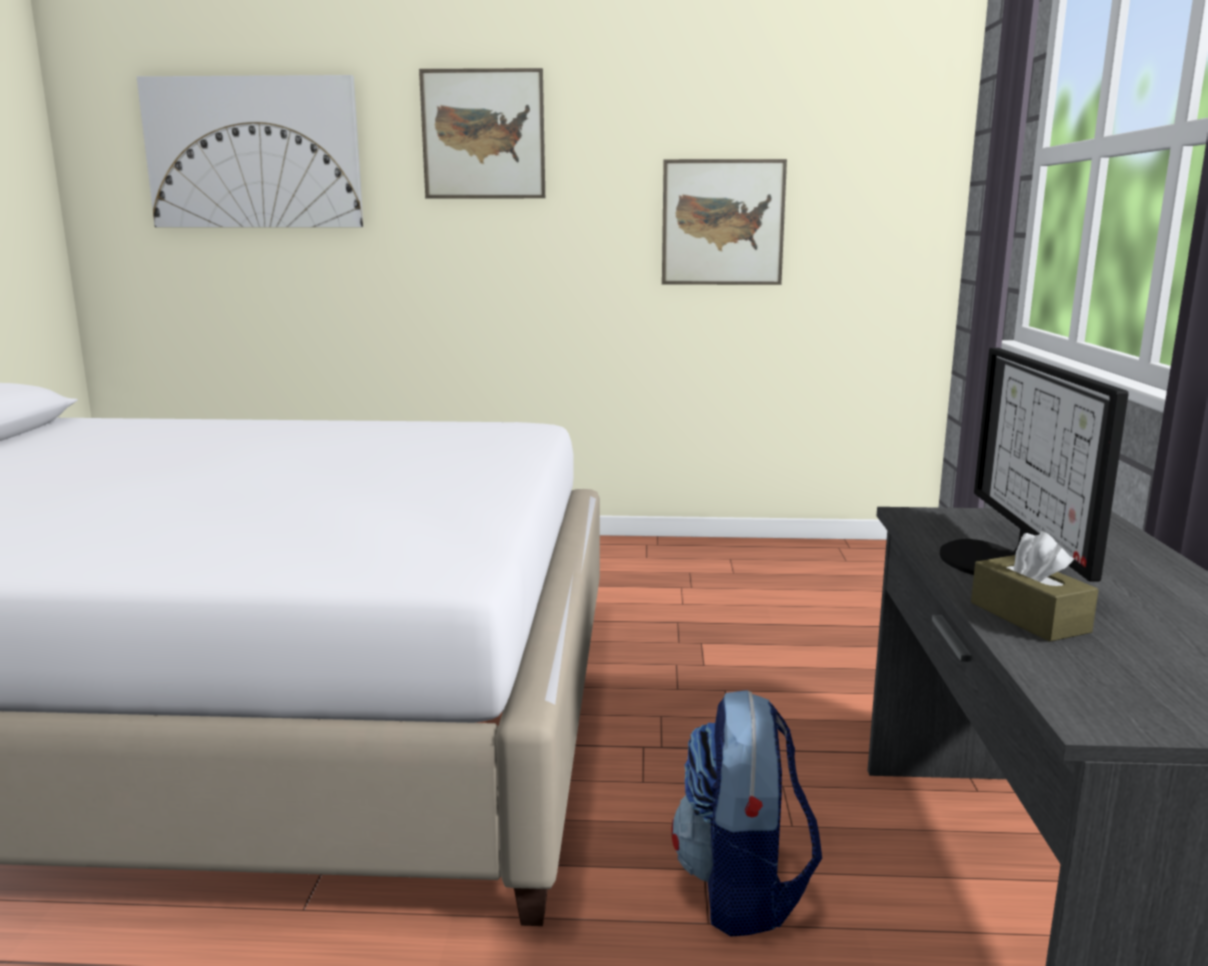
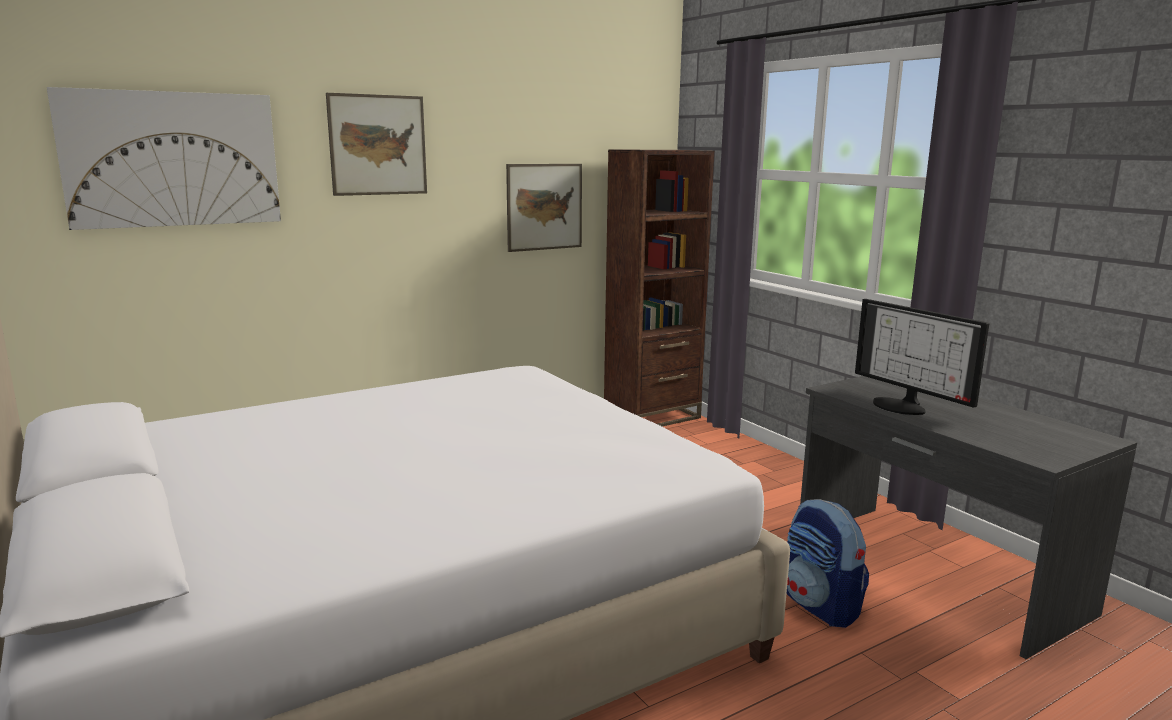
camera: 35 degrees left, 0 degrees up
brown tissue box [971,531,1099,642] -> none
none -> brown bookcase [604,149,714,427]

